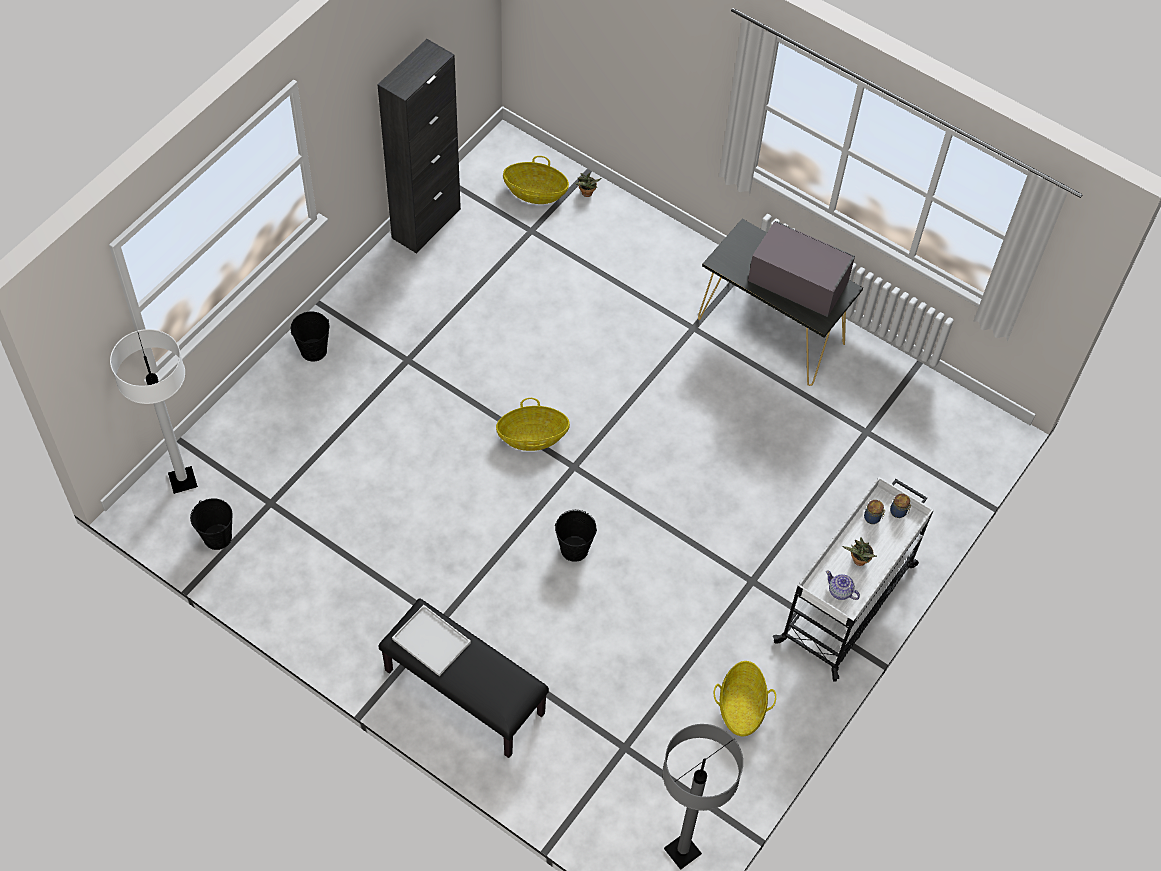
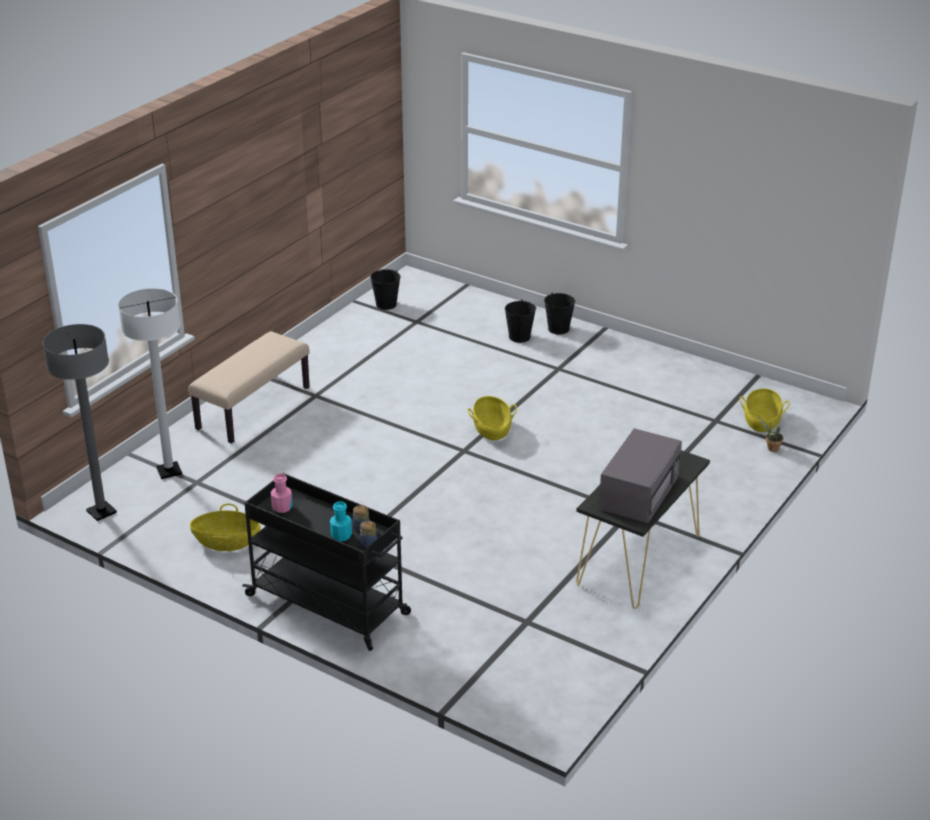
camera: 90 degrees right, 25 degrees down
white floor lamp [110,329,198,494] -> white floor lamp moved to [118,288,182,479]
black cabinet [377,39,461,254] -> none
black bench [379,598,549,758] -> beige bench [188,331,309,444]
white tray [392,605,471,676] -> none
black bucket [555,510,597,562] -> black bucket moved to [505,299,536,343]
white cart [773,477,934,681] -> black cart [242,473,411,651]
teapot [826,570,860,600] -> pink bottle [271,474,293,513]
potted plant [842,537,877,566] -> none
none -> turquoise bottle [330,501,352,541]

